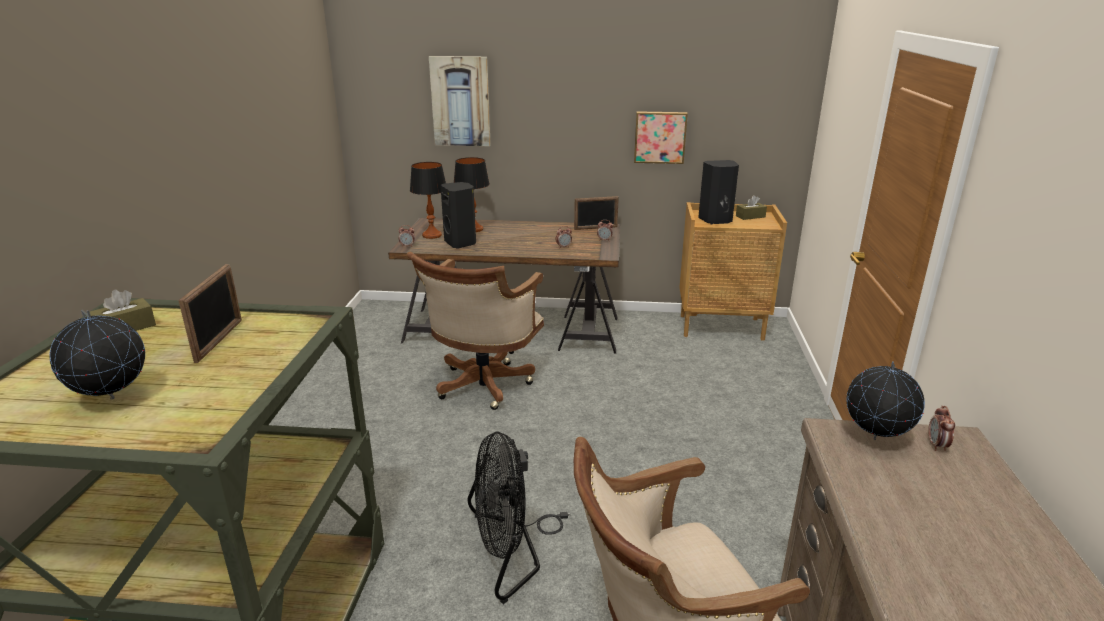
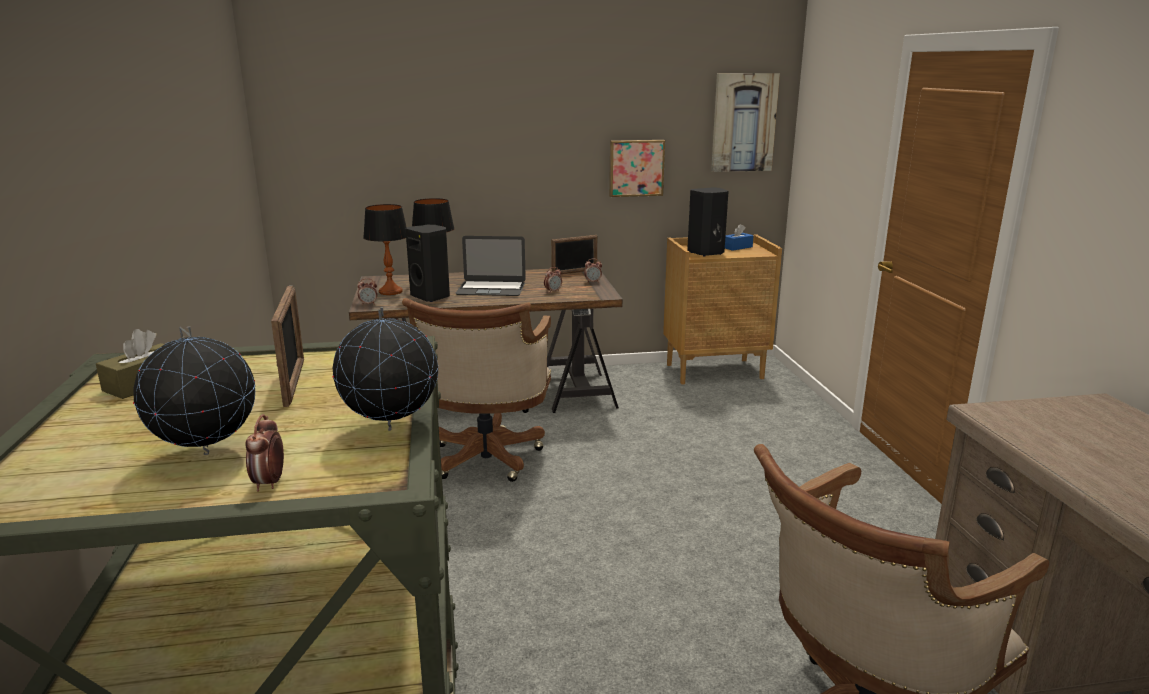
camera: 15 degrees left, 5 degrees down
picture [429,56,491,146] -> picture moved to [711,73,780,172]
black fan [468,431,570,604] -> none
brown tissue box [736,195,767,220] -> blue tissue box [725,224,754,251]
globe [846,361,925,440] -> globe moved to [332,307,438,431]
alarm clock [928,406,955,451] -> alarm clock moved to [245,414,284,492]
none -> laptop [455,236,526,296]

